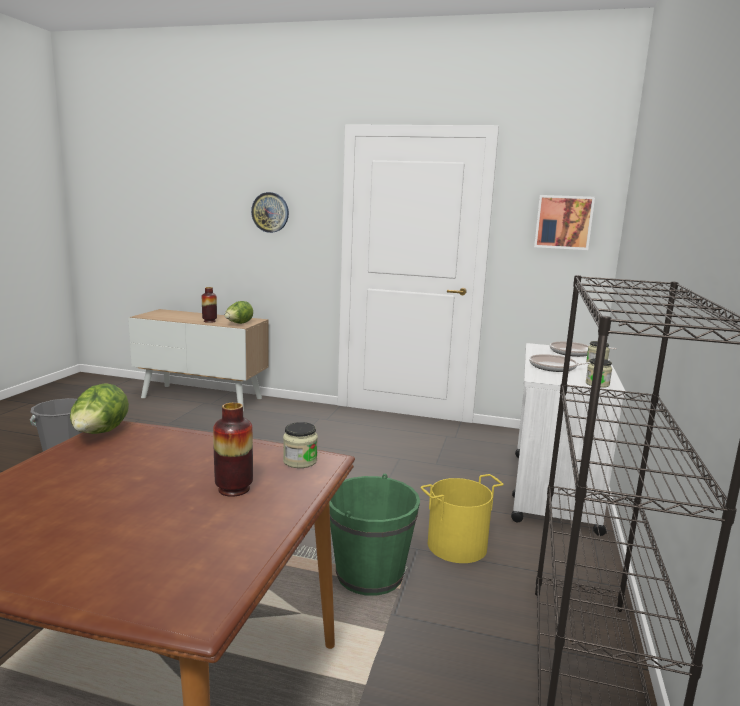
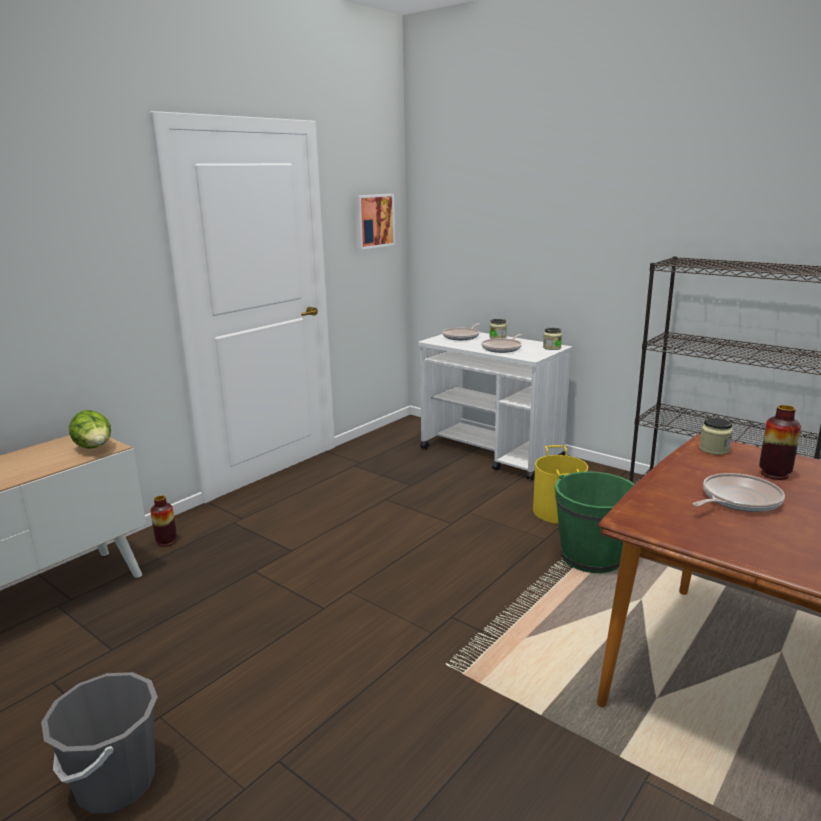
camera: 65 degrees left, 5 degrees up
lettuce [70,383,129,434] -> none
vase [202,287,217,323] -> vase moved to [150,495,177,547]
wall clock [251,192,289,233] -> none
none -> frying pan [692,473,785,512]

